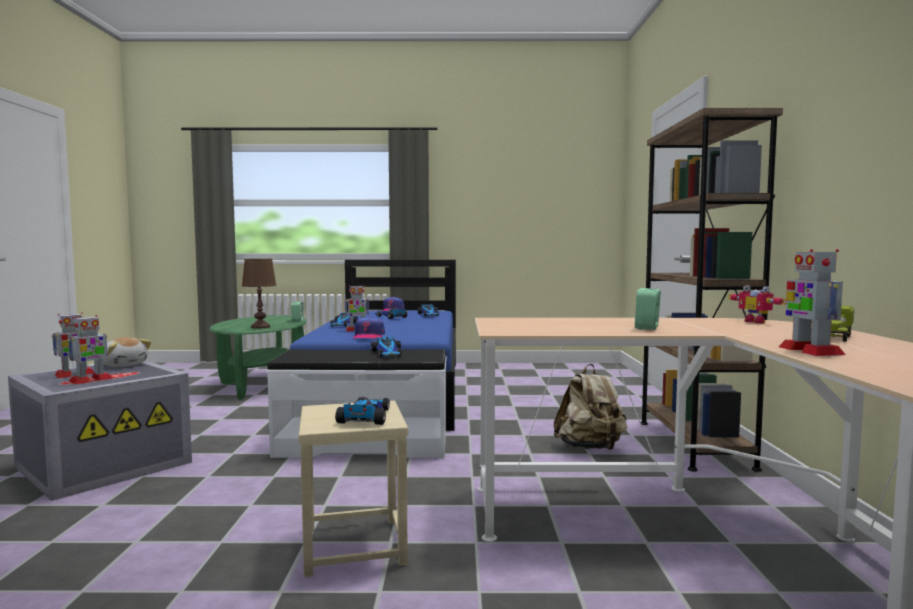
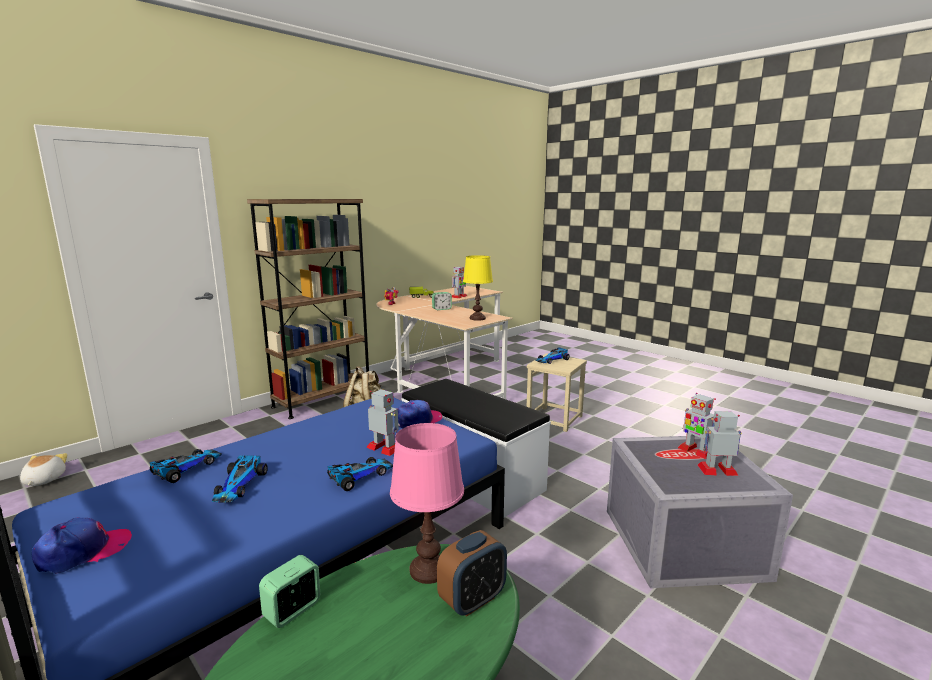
camera: 135 degrees left, 10 degrees up
toy robot [67,315,113,384] -> toy robot turned 120 degrees counterclockwise [678,393,716,459]
plush toy [103,337,152,367] -> plush toy moved to [20,453,68,486]
brown table lamp [242,259,277,329] -> pink table lamp [390,423,464,584]
toy car [371,337,401,357] -> none
none -> alarm clock [437,530,507,617]
none -> yellow table lamp [463,255,493,321]

